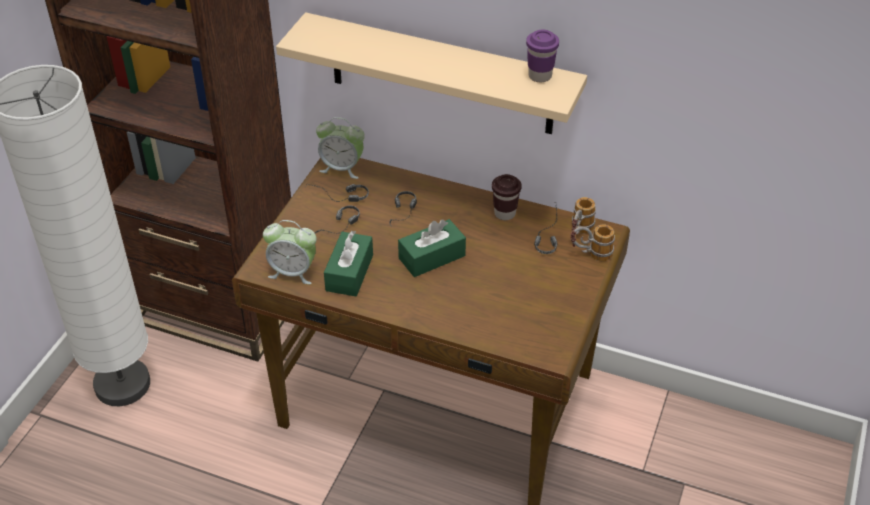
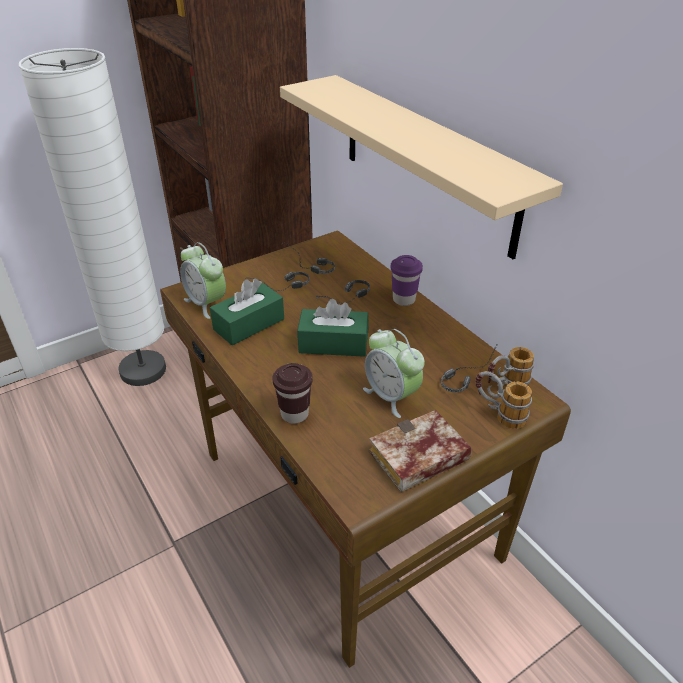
camera: 35 degrees right, 5 degrees down
alarm clock [316,117,365,179] -> alarm clock moved to [363,329,425,418]
brown cup [492,174,522,220] -> brown cup moved to [272,363,313,424]
purple cup [526,29,559,82] -> purple cup moved to [391,255,423,306]
none -> book [369,410,472,492]

